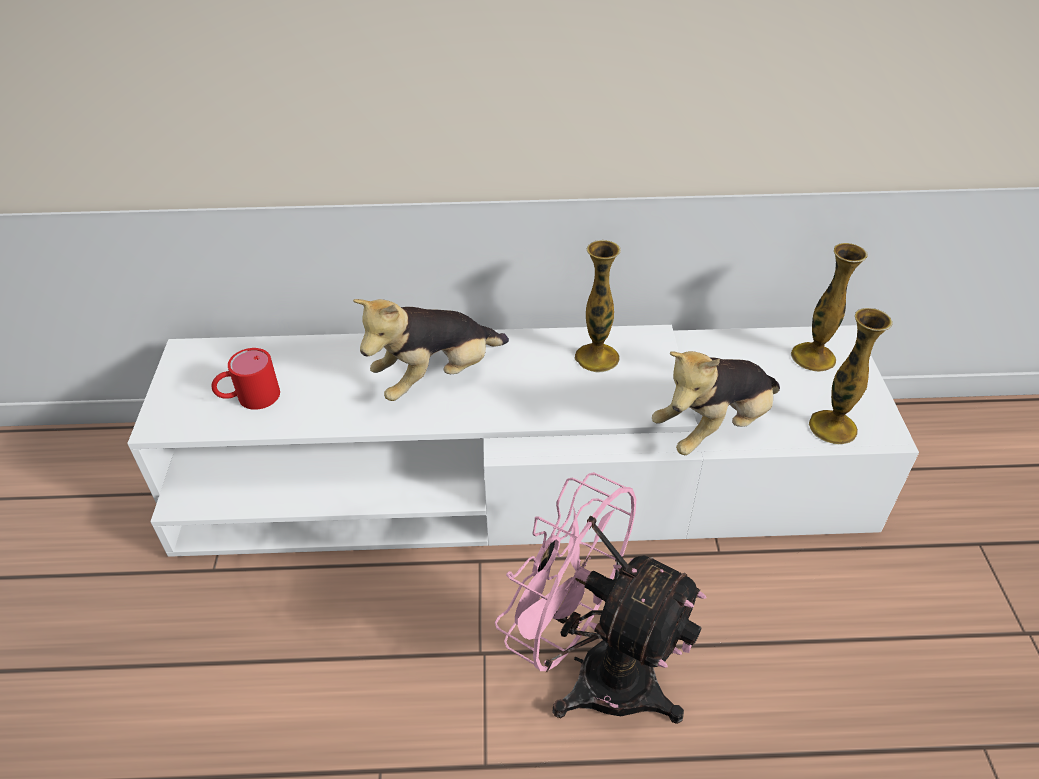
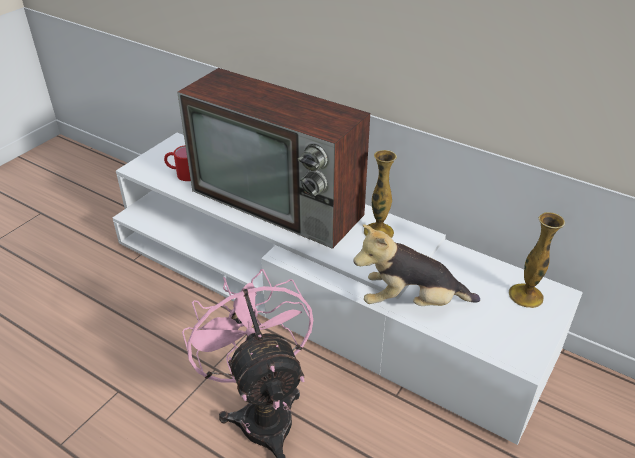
camera: 35 degrees right, 5 degrees down
plush toy [353,299,509,401] -> television [177,68,370,249]
vase [809,308,893,445] -> none

